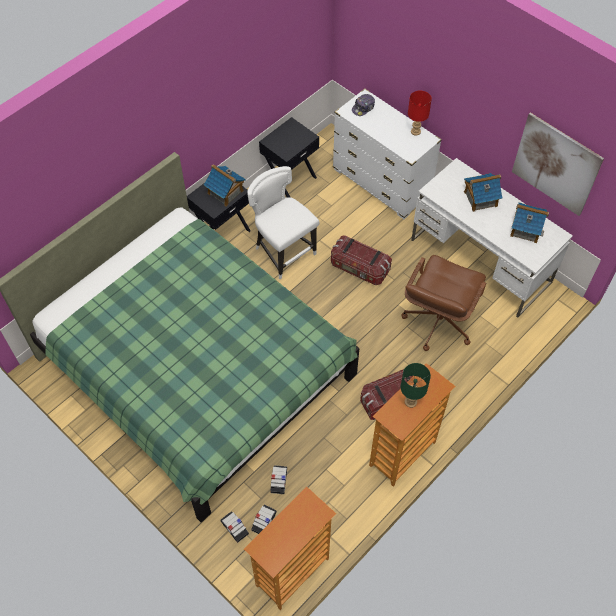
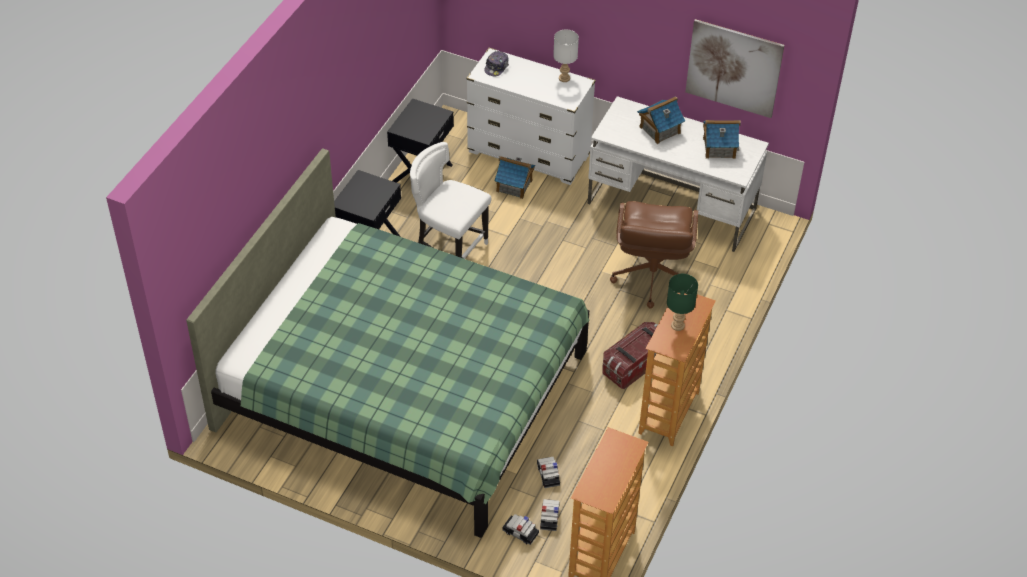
camera: 20 degrees left, 10 degrees down
toy house [204,164,246,207] -> toy house moved to [494,156,535,199]
storage box [331,235,392,285] -> none
red table lamp [408,91,432,136] -> white table lamp [553,30,579,82]

